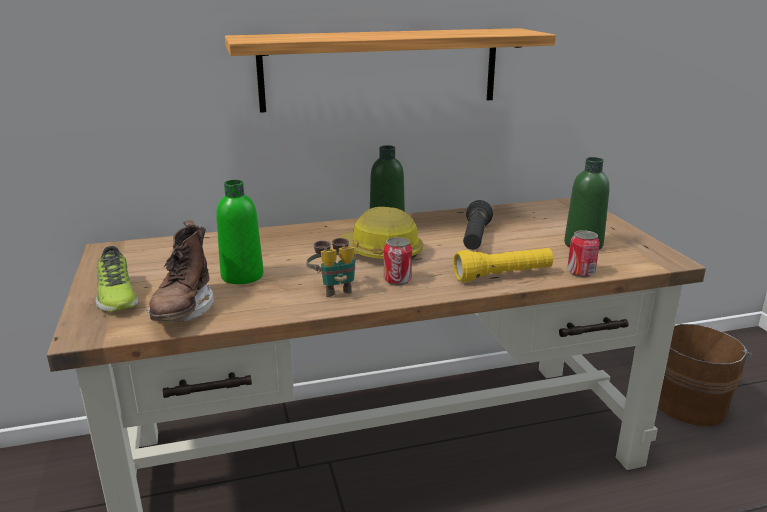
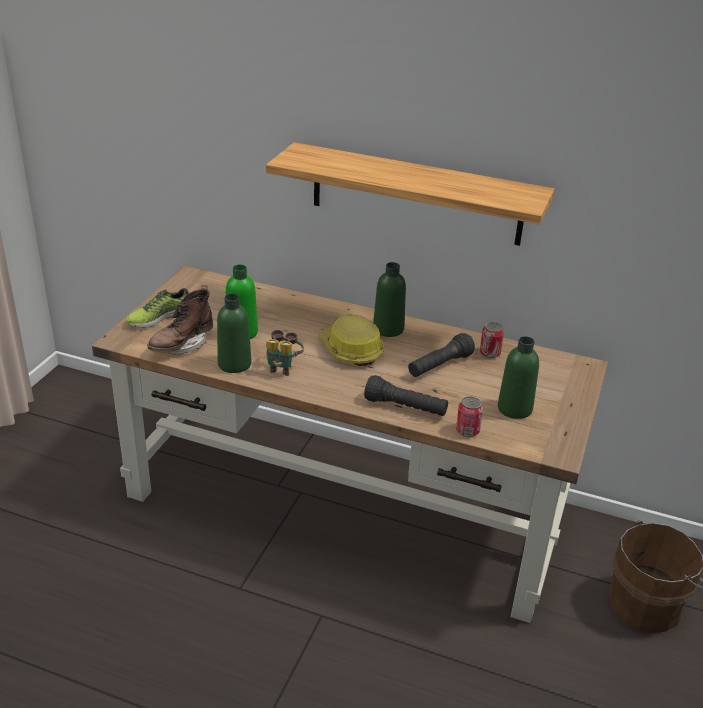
camera: 35 degrees right, 10 degrees up
shoe [96,246,139,311] -> shoe turned 45 degrees clockwise [126,288,189,328]
can [384,237,412,285] -> can moved to [480,322,504,358]
yellow flashlight [454,248,553,282] -> black flashlight [364,375,448,416]
none -> green bottle [217,294,251,373]

